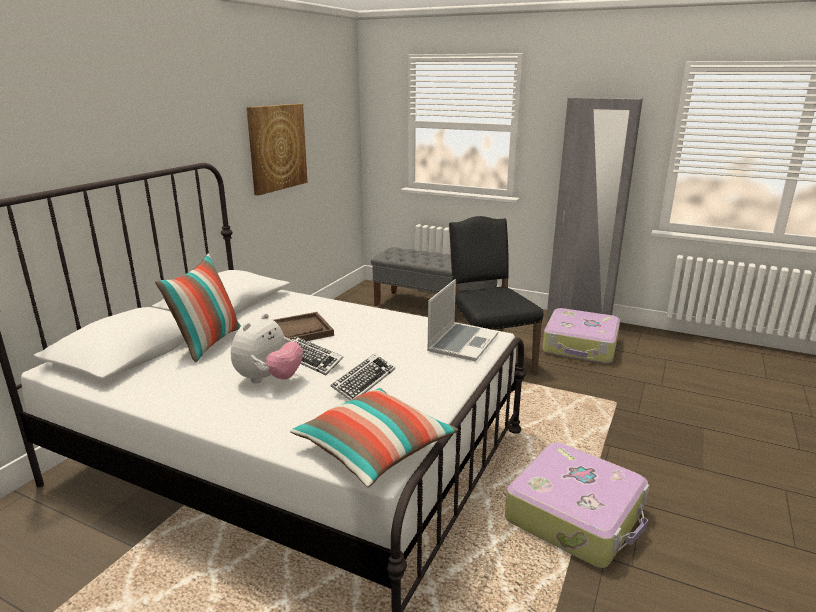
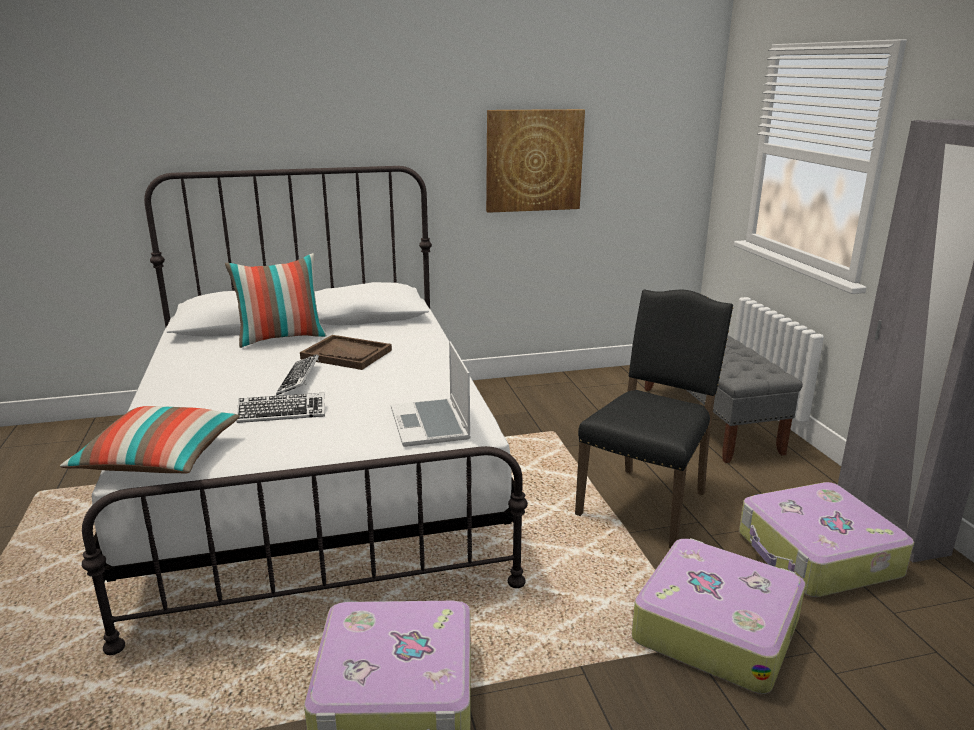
camera: 50 degrees right, 0 degrees up
plush toy [231,313,303,383] -> none
laptop [427,279,498,361] -> laptop turned 90 degrees clockwise [391,341,471,447]
none -> suitcase [632,538,805,694]

